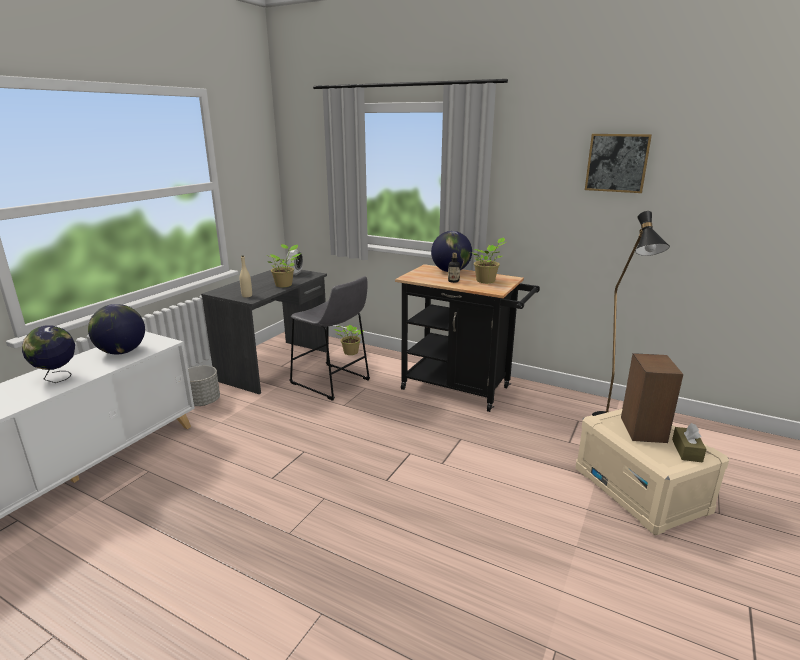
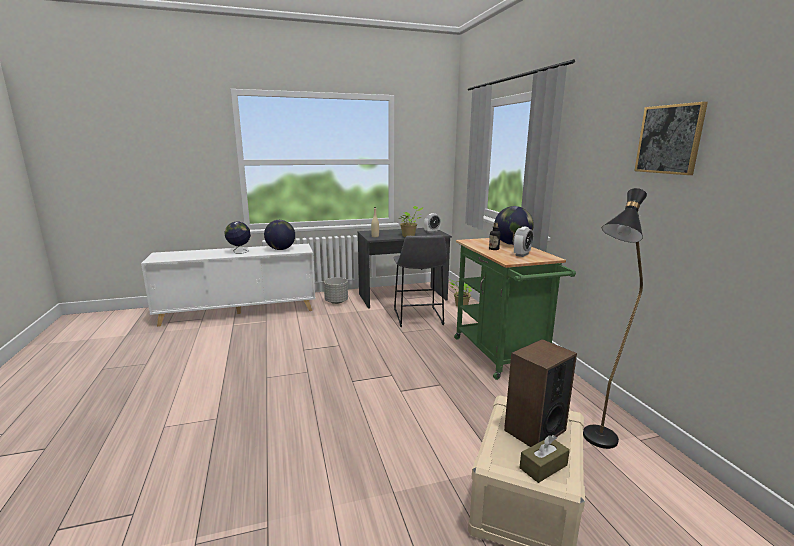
camera: 45 degrees right, 5 degrees down
black cart [395,264,540,412] -> green cart [454,238,576,380]
potted plant [471,238,506,283] -> alarm clock [513,227,534,257]

